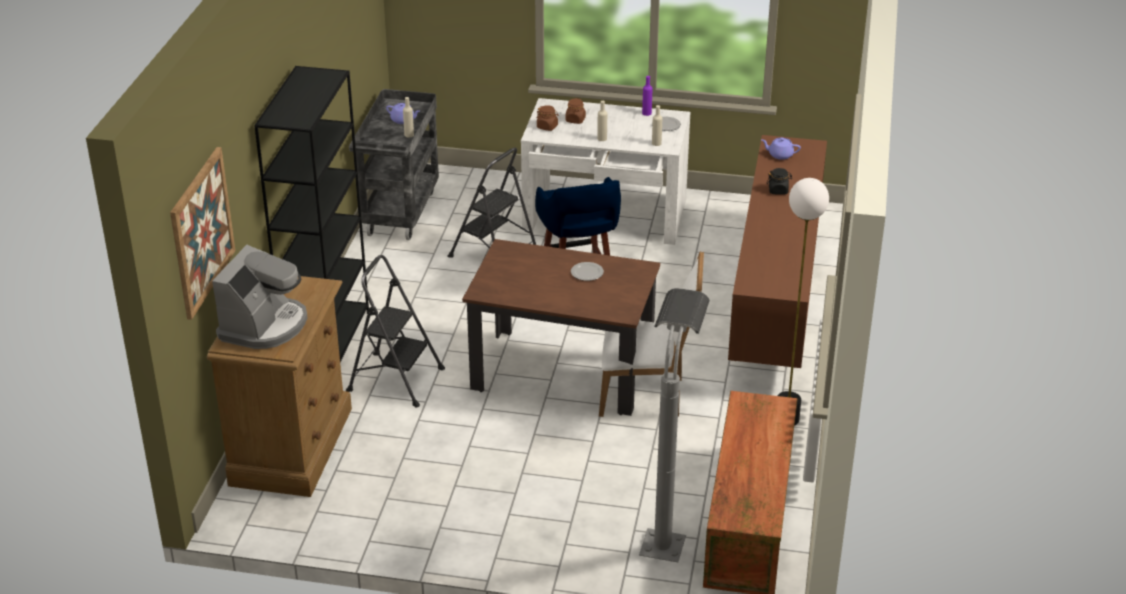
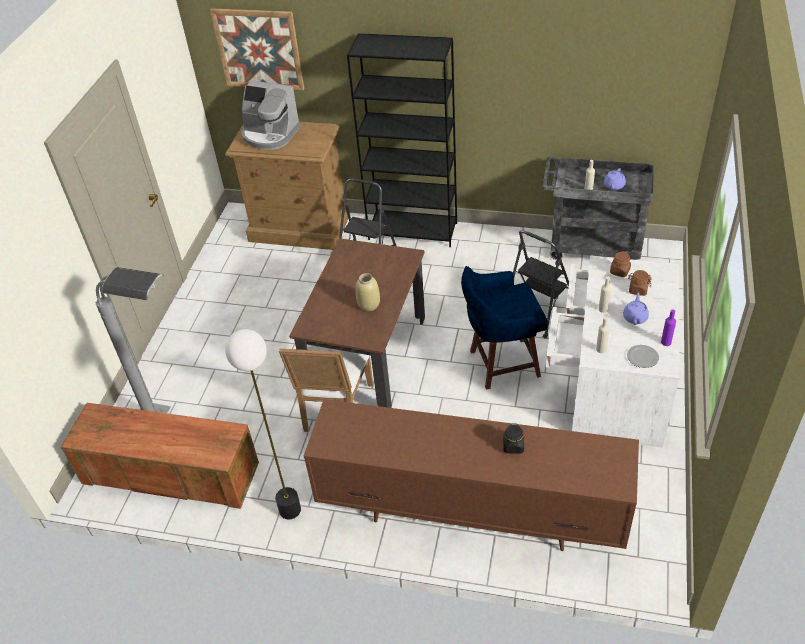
camera: 95 degrees right, 10 degrees up
plate [571,262,604,281] -> beige vase [356,273,380,311]
purple teapot [761,138,801,160] -> purple teapot moved to [623,292,649,325]

